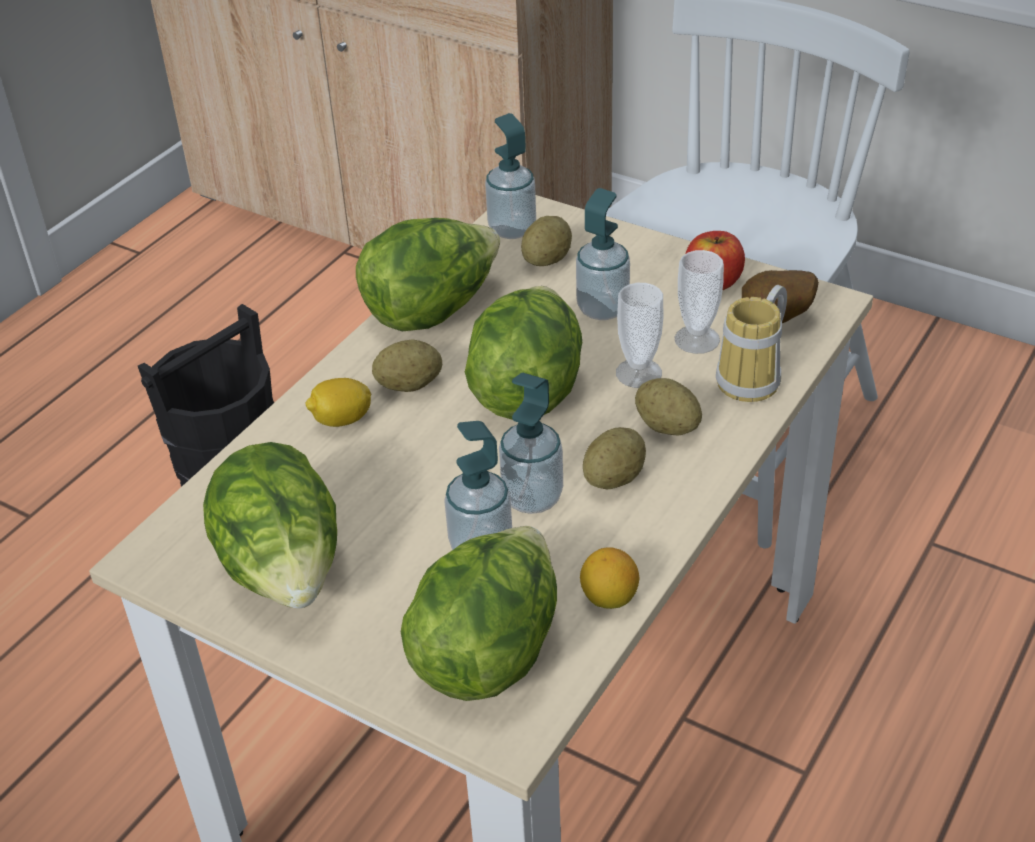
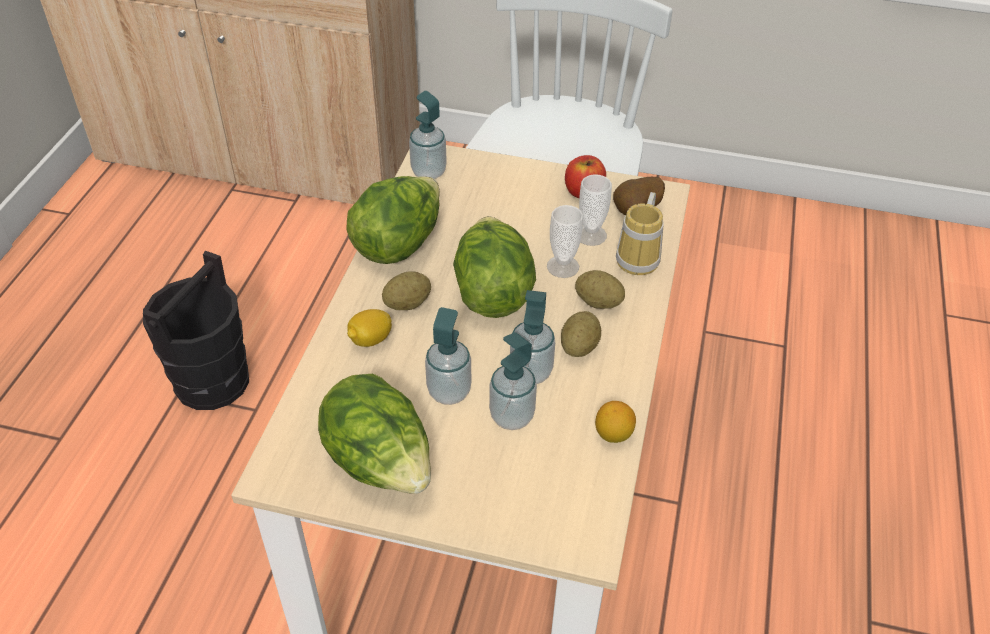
camera: 20 degrees left, 5 degrees up
lettuce [401,526,557,701] -> none
potato [521,216,572,266] -> none
soap dispenser [576,188,630,320] -> soap dispenser moved to [425,307,471,405]

